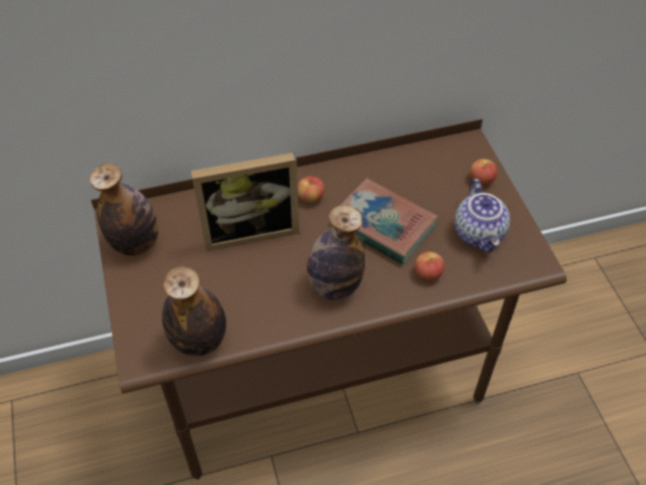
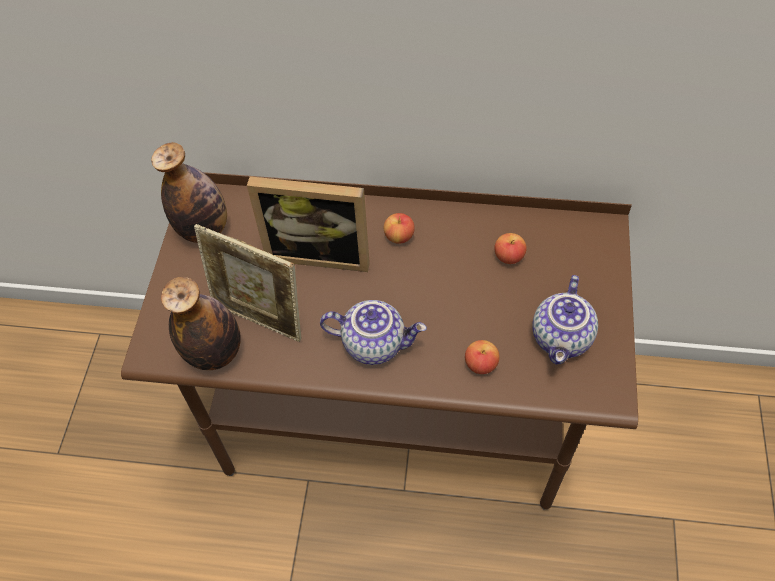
camera: 25 degrees right, 5 degrees up
bottle [307,205,365,300] -> teapot [320,300,427,365]
book [340,178,439,264] -> none
apple [470,159,498,185] -> apple moved to [494,233,527,264]
none -> picture frame [194,224,301,342]

